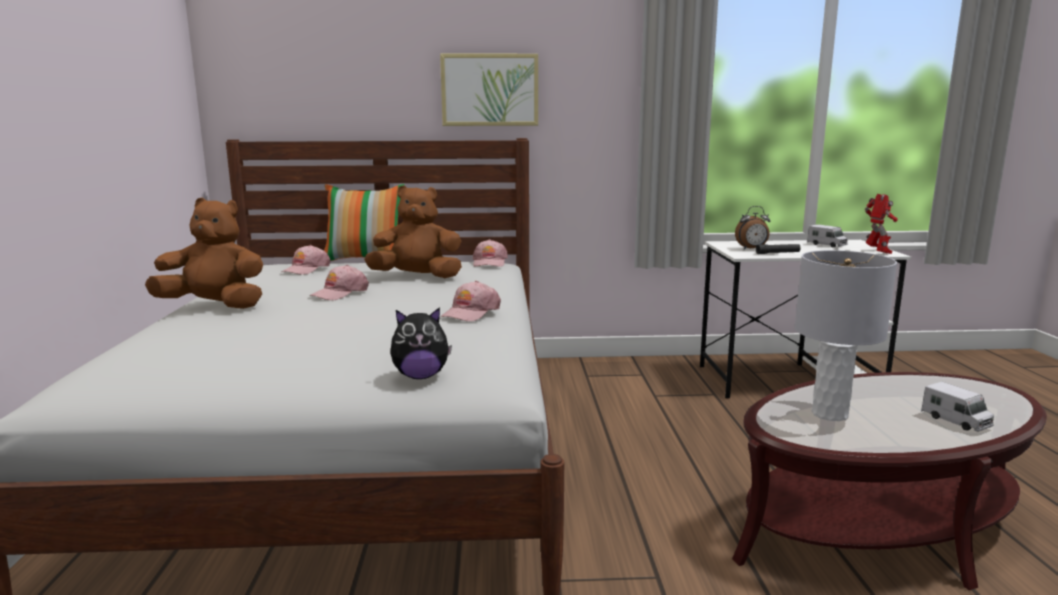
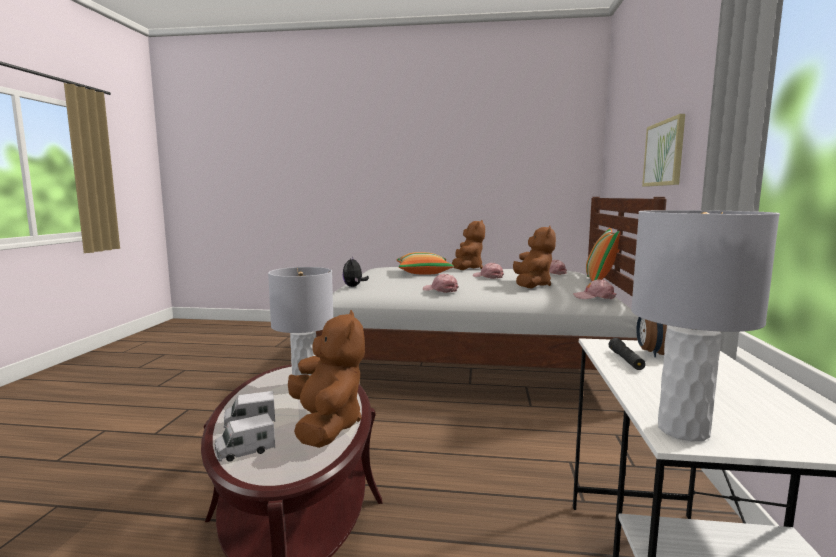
camera: 100 degrees right, 5 degrees down
toy truck [807,224,848,248] -> toy truck moved to [214,413,275,462]
toy robot [865,194,898,254] -> grey table lamp [631,210,780,441]
none -> brown plush toy [288,310,365,448]
none -> pillow [397,252,454,274]

